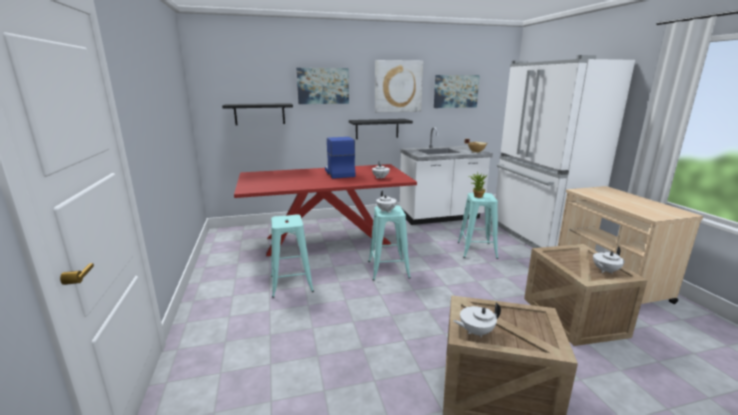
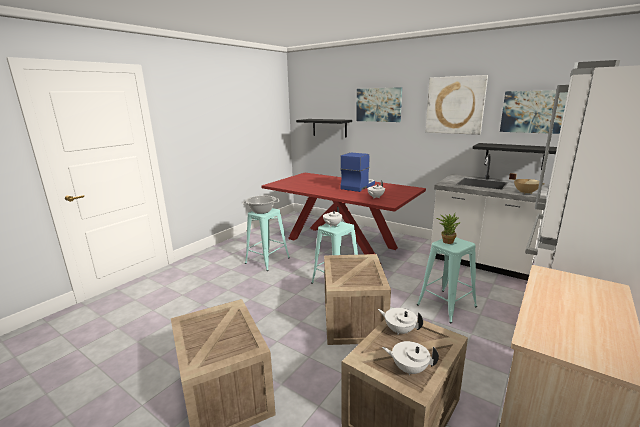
camera: 50 degrees right, 0 degrees up
black shelf [349,119,413,139] -> black shelf moved to [473,143,557,170]
white teapot [453,303,501,337] -> white teapot moved to [378,308,423,335]
none -> cooking pot [243,196,279,214]
none -> crate [324,254,391,345]

